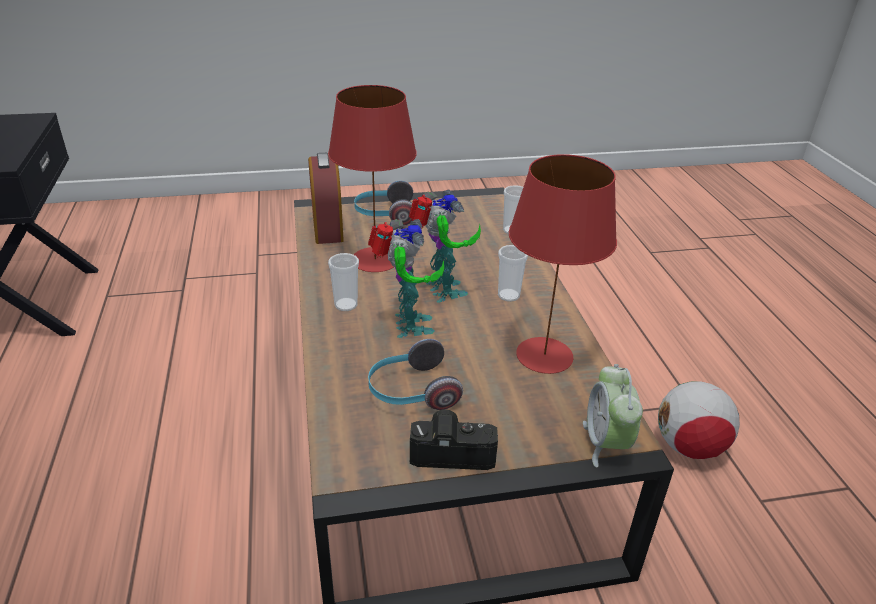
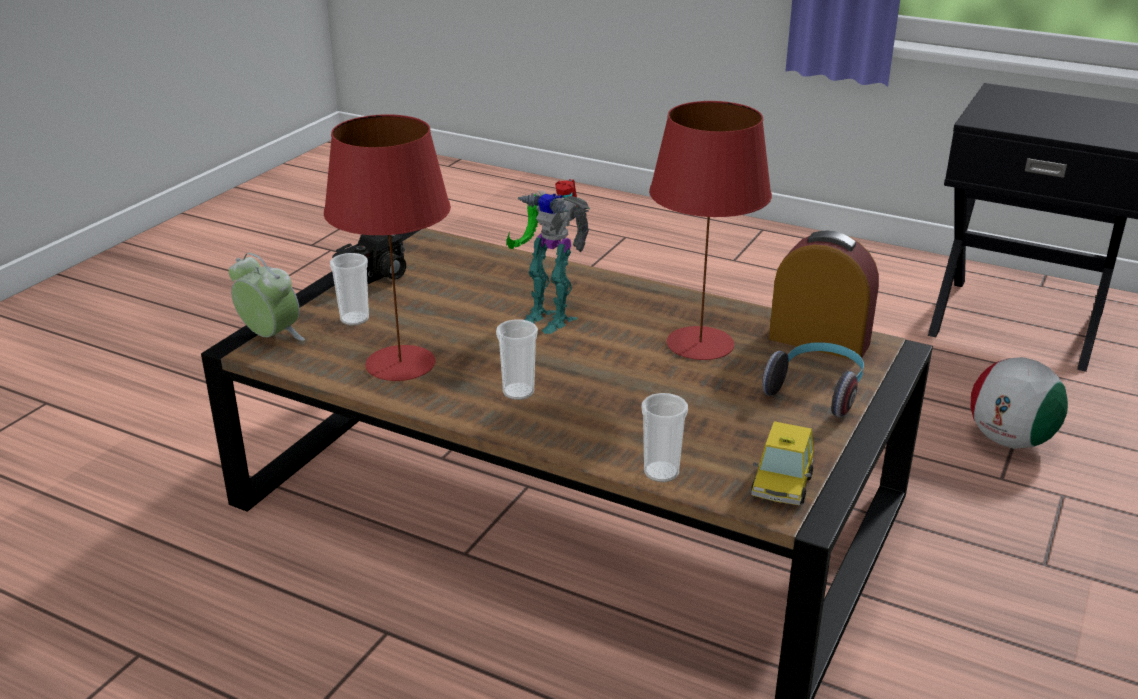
camera: 130 degrees right, 5 degrees down
cup [328,253,359,311] -> cup moved to [330,253,369,326]
headphones [368,339,463,410] -> none
toy robot [409,189,481,303] -> none
football [658,381,740,459] -> football moved to [971,357,1068,449]
none -> toy car [751,421,814,505]

